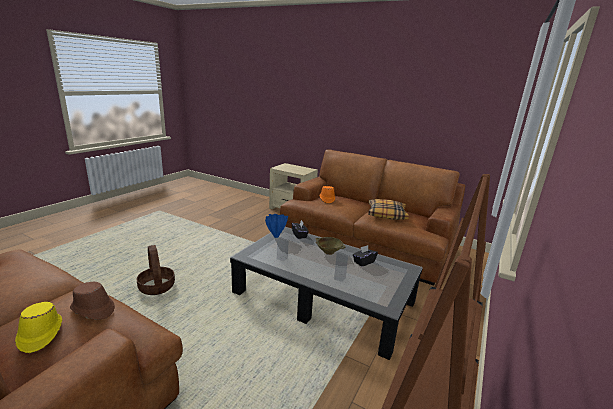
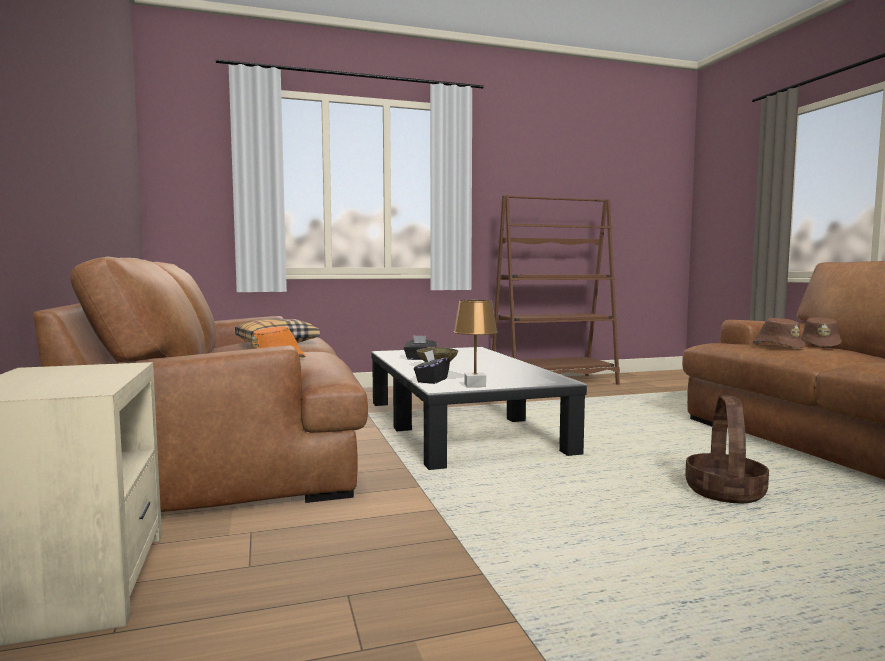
camera: 135 degrees left, 15 degrees down
yellow hat [15,302,62,353] -> brown hat [801,317,842,347]
blue vase [265,214,288,238] -> brown table lamp [454,300,497,387]

